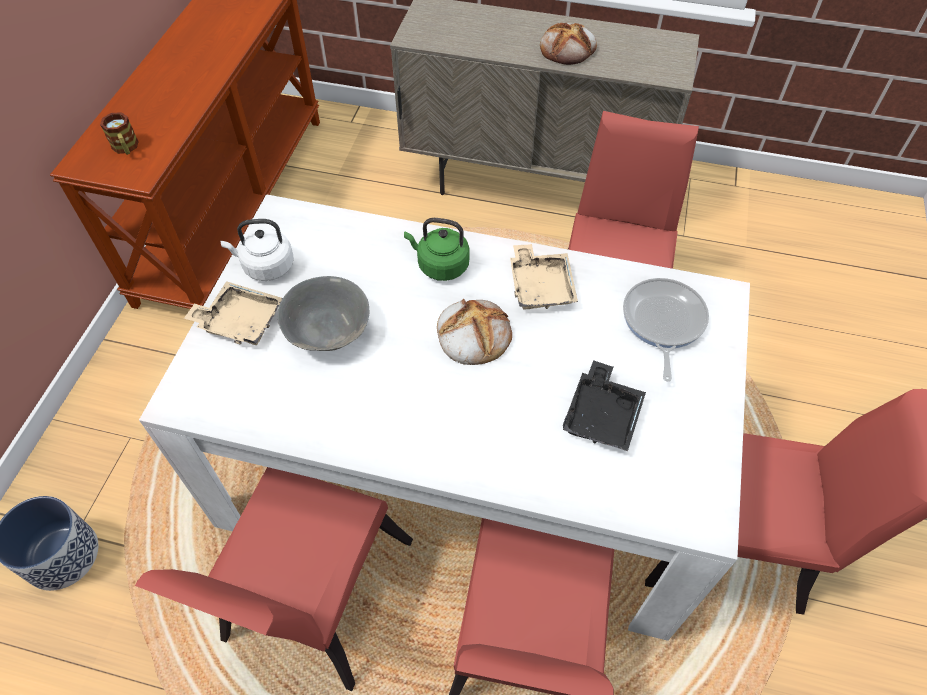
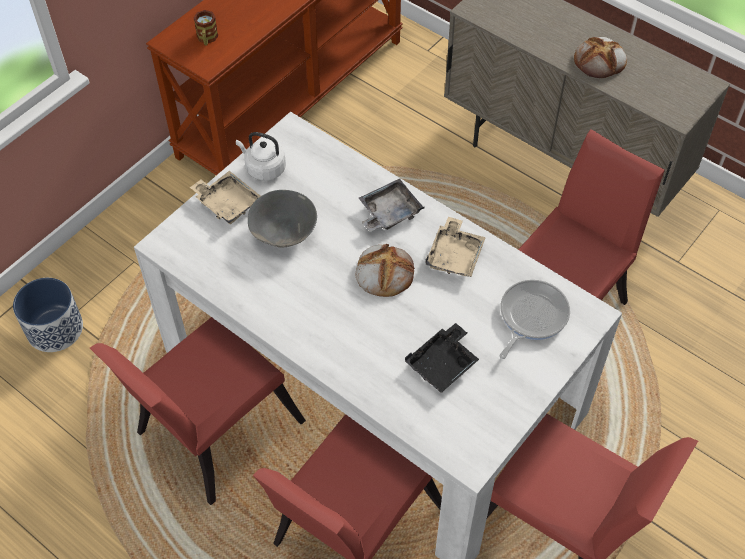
camera: 25 degrees right, 0 degrees up
green kettle [404,218,470,281] -> grey tray [359,179,425,232]

